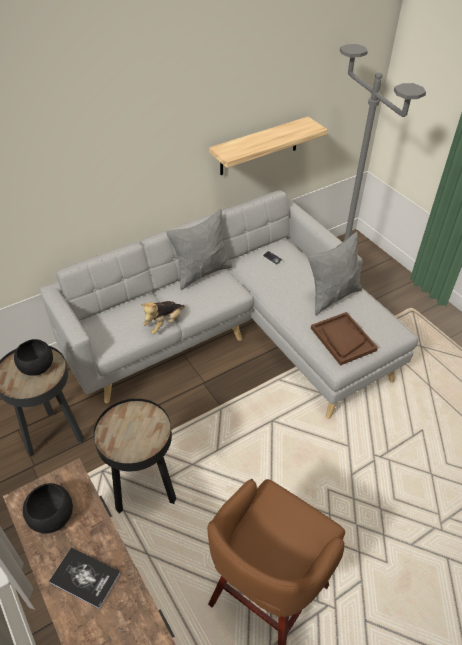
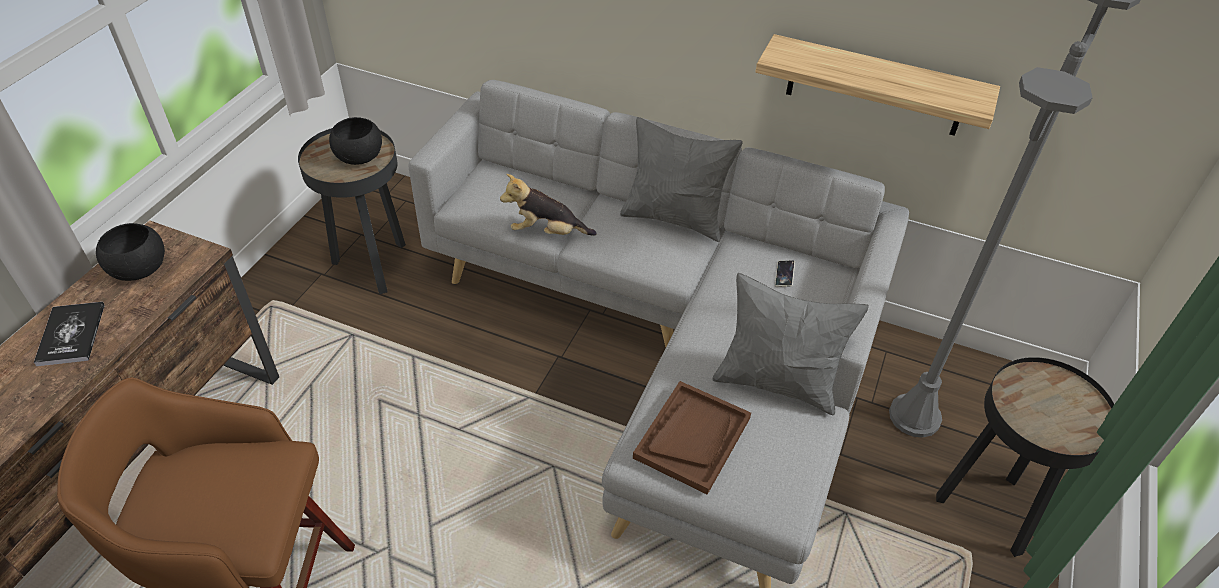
camera: 55 degrees right, 0 degrees up
black side table [93,398,176,513] -> black side table moved to [936,357,1114,557]

